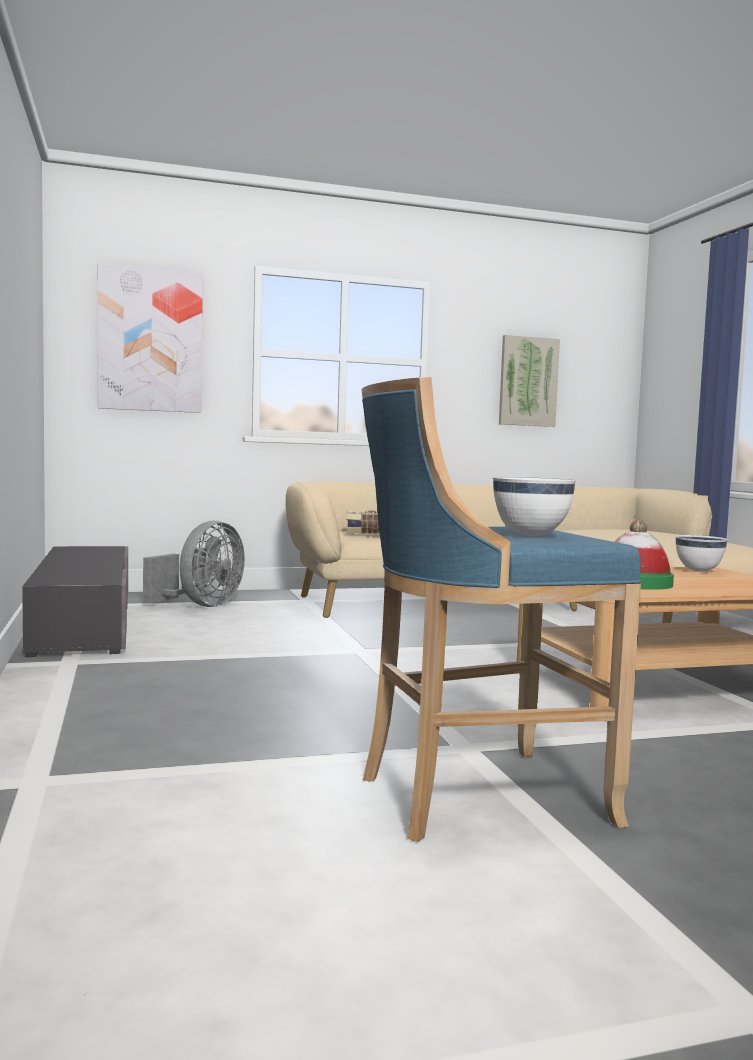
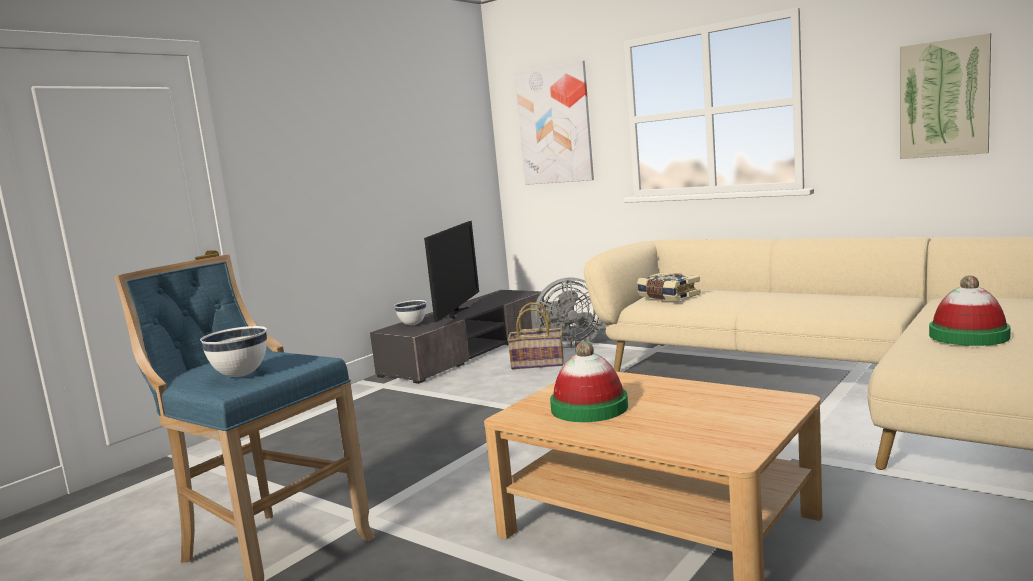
camera: 55 degrees right, 5 degrees up
white bowl [675,535,728,572] -> white bowl moved to [394,300,426,325]
none -> television [424,221,479,322]
none -> basket [507,302,564,369]
none -> hat [929,275,1011,346]

